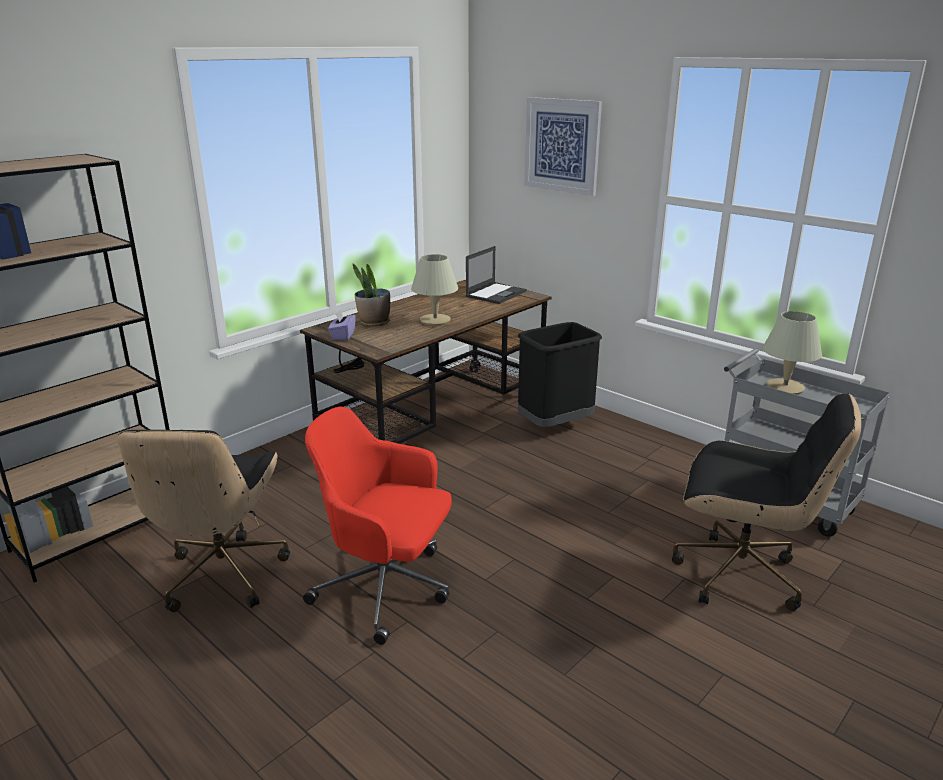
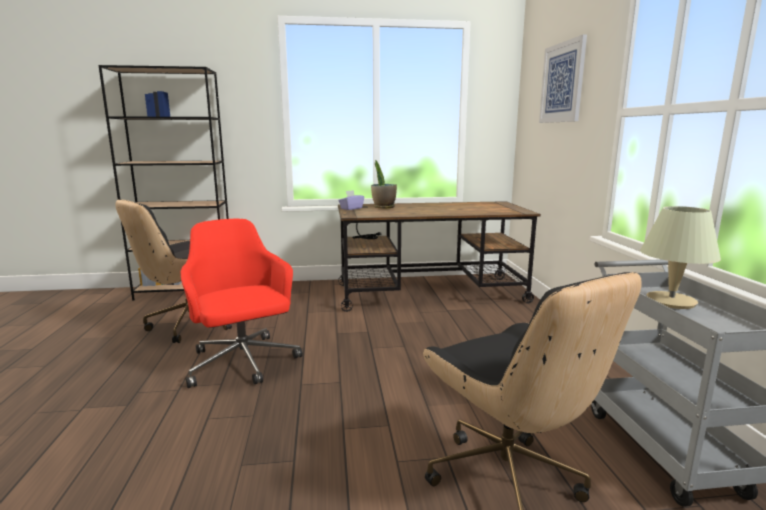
camera: 40 degrees right, 10 degrees down
beige table lamp [411,254,458,326] -> none
laptop [466,246,527,304] -> none
black trash can [518,322,602,427] -> none

